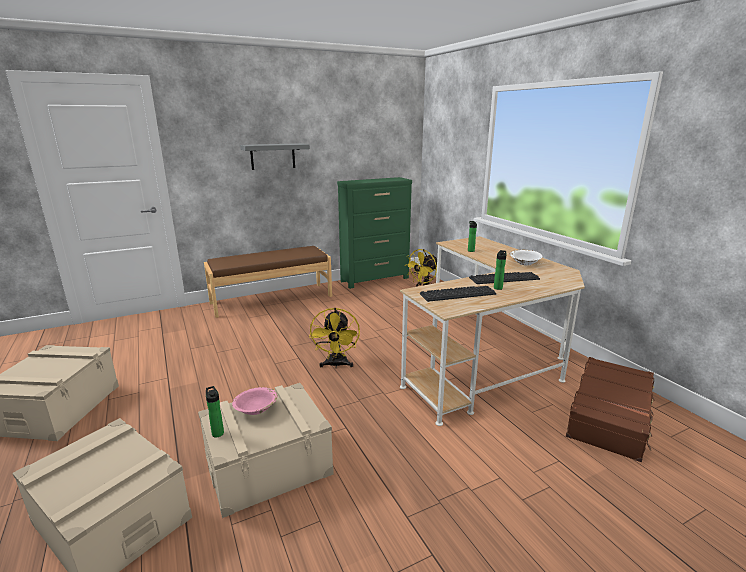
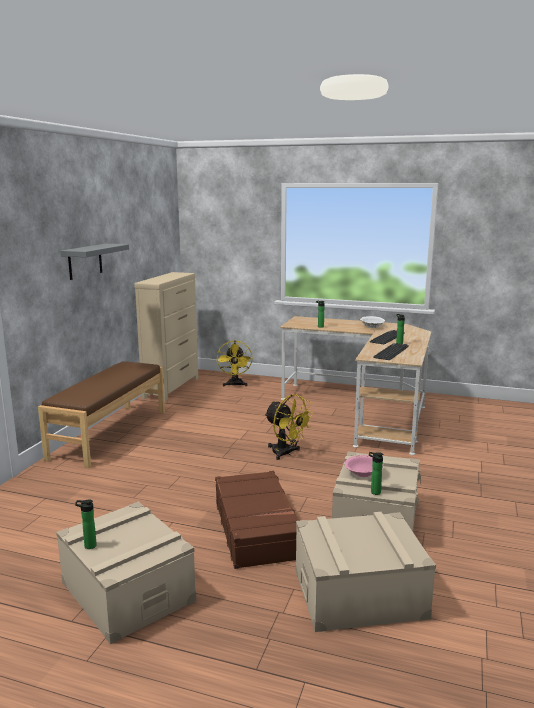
camera: 45 degrees left, 5 degrees down
green dresser [337,177,412,289] -> beige dresser [134,272,198,402]
brown suitcase [566,357,655,462] -> brown suitcase moved to [215,471,300,569]
none -> bottle [75,499,97,549]

